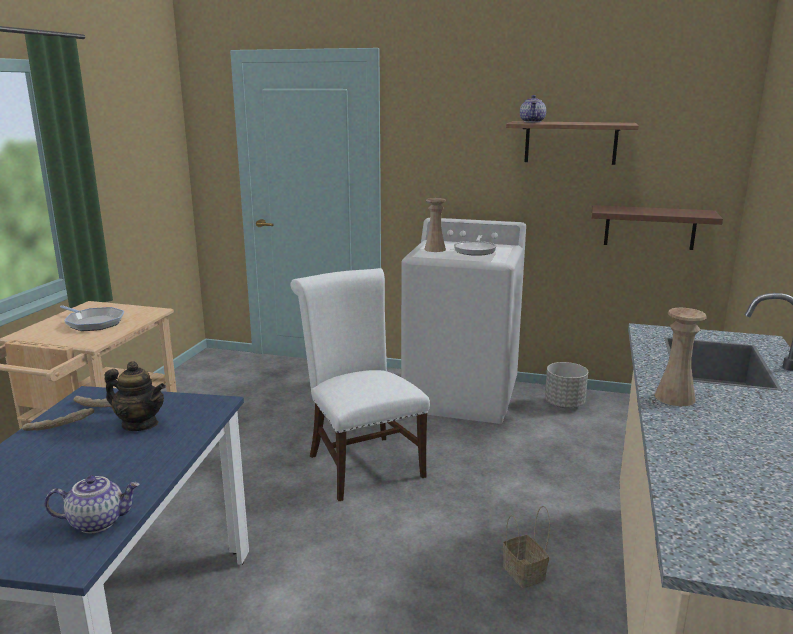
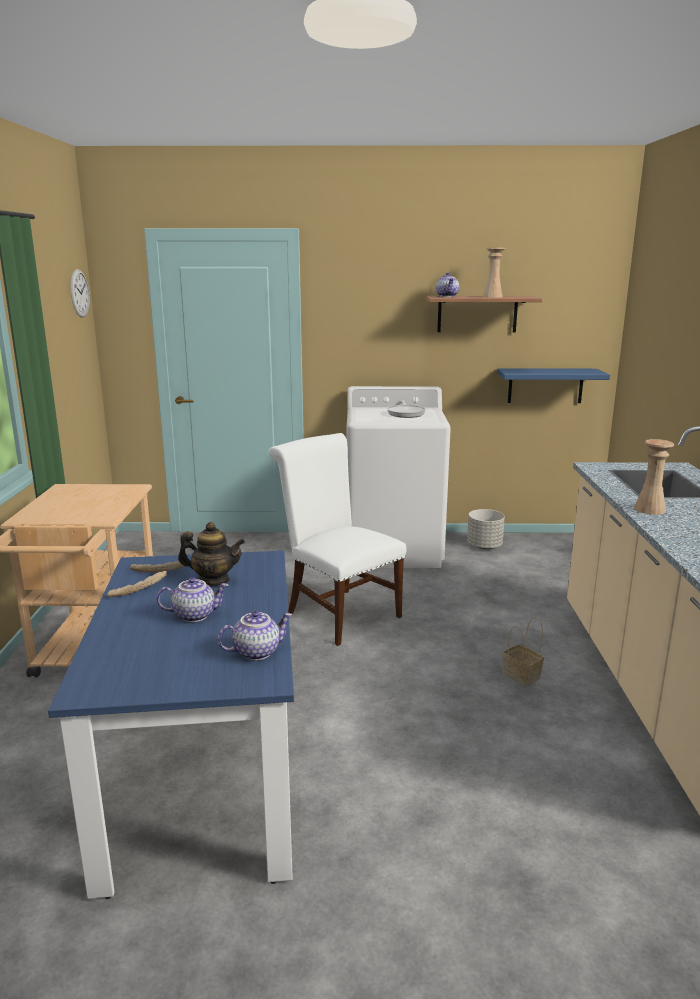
camera: 15 degrees left, 0 degrees up
frying pan [60,305,124,331] -> none
beige vase [424,198,446,252] -> beige vase moved to [483,248,505,298]
brown shelf [592,205,723,250] -> blue shelf [497,368,610,403]
none -> wall clock [70,269,90,318]
none -> teapot [157,577,229,622]

